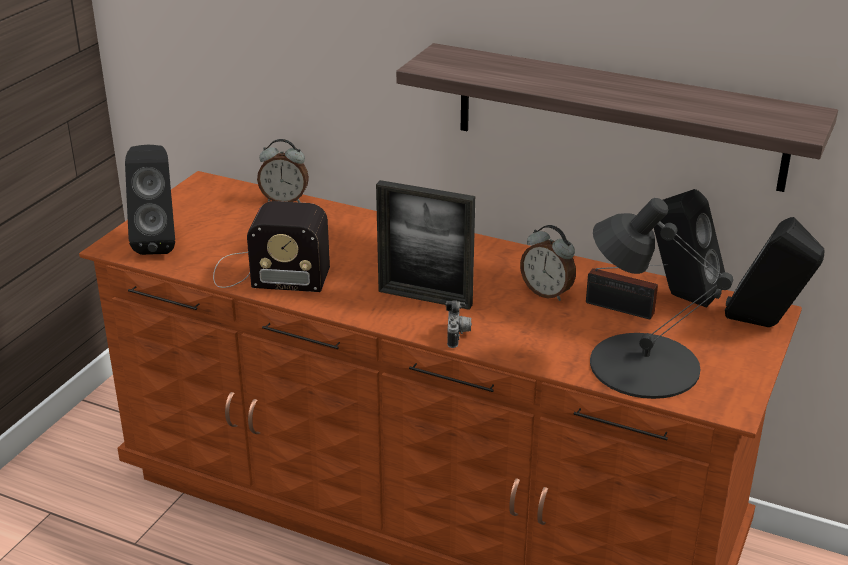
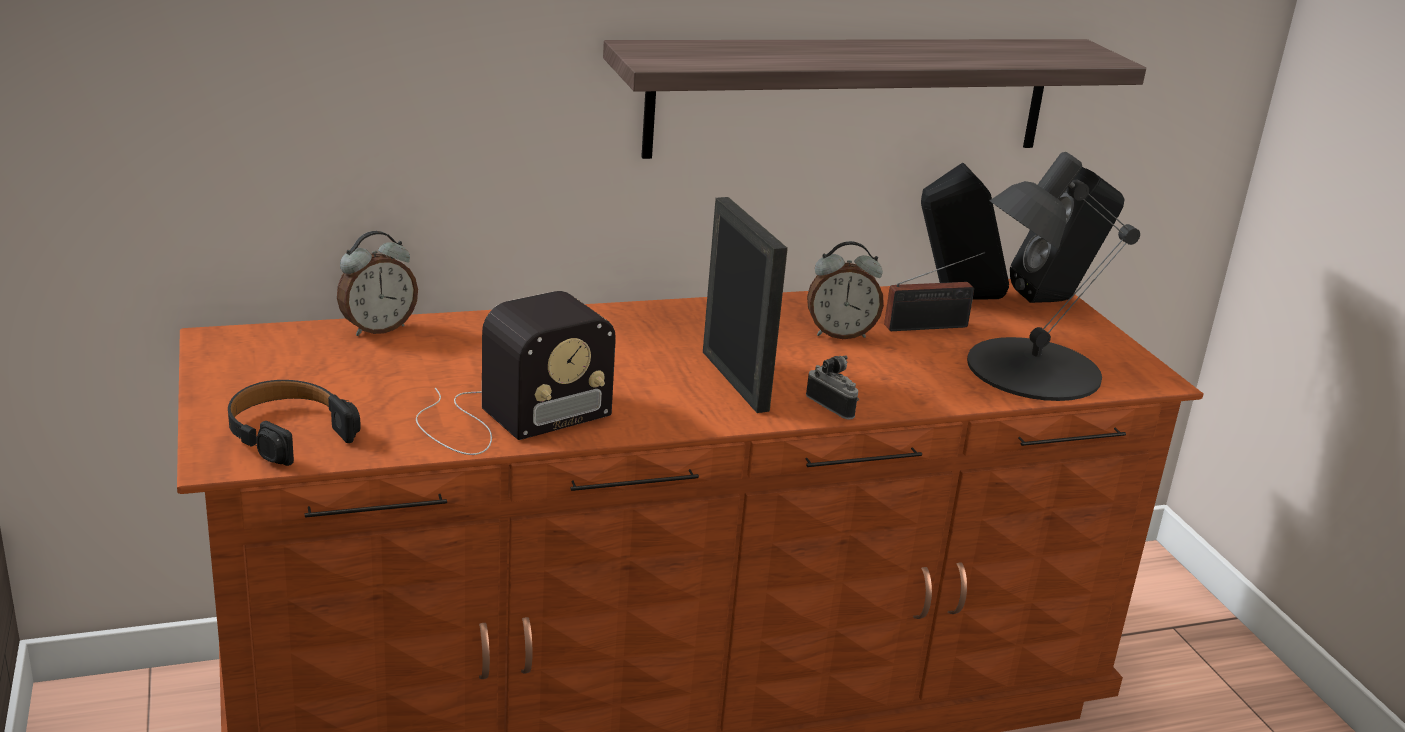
camera: 45 degrees left, 5 degrees down
black speaker [125,145,175,255] -> black headphones [228,380,361,466]
picture frame [376,180,475,310] -> picture frame turned 90 degrees counterclockwise [703,197,788,413]

